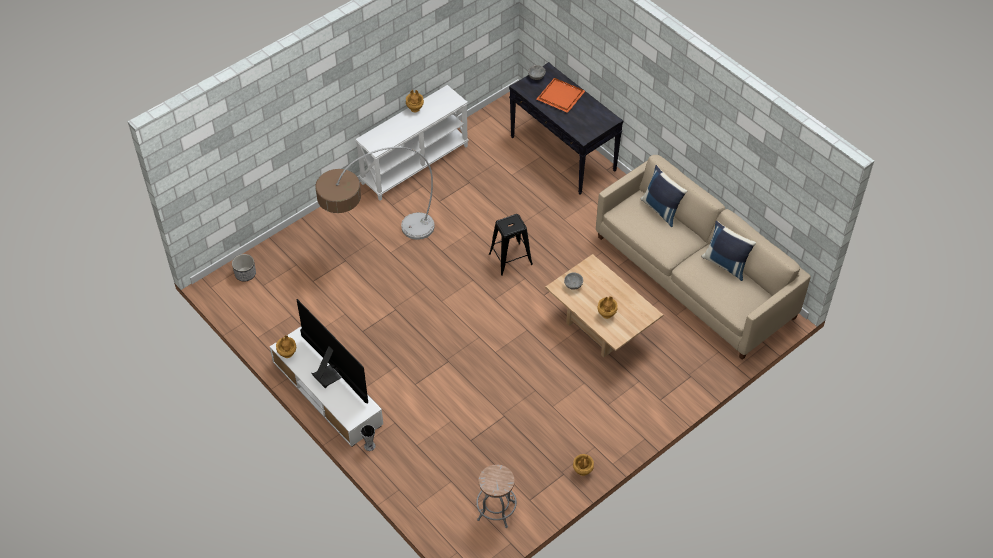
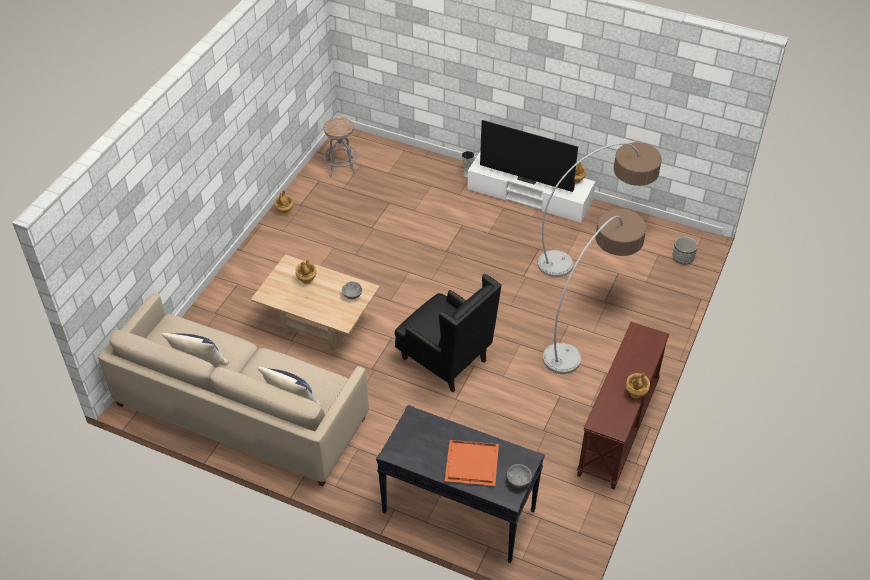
camera: 155 degrees right, 5 degrees down
white console table [355,85,469,201] -> brown console table [577,322,669,490]
black stool [489,214,533,276] -> black armchair [395,274,502,392]
none -> floor lamp [538,142,662,277]

